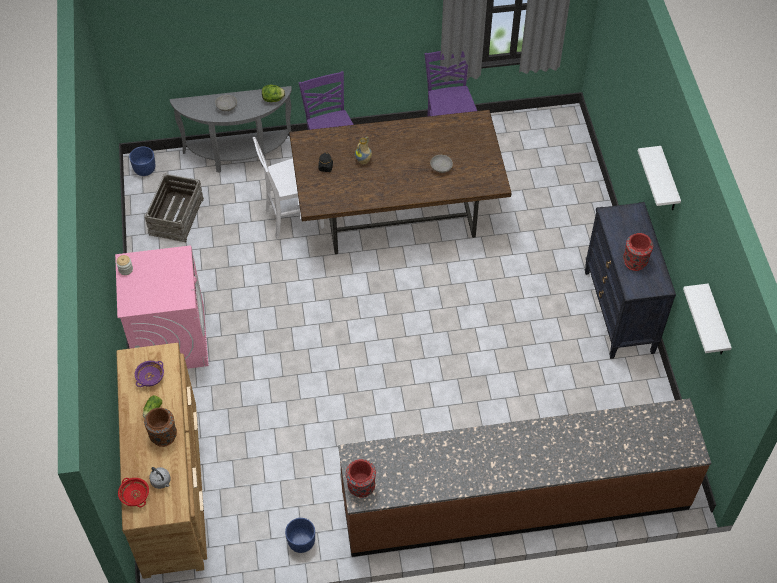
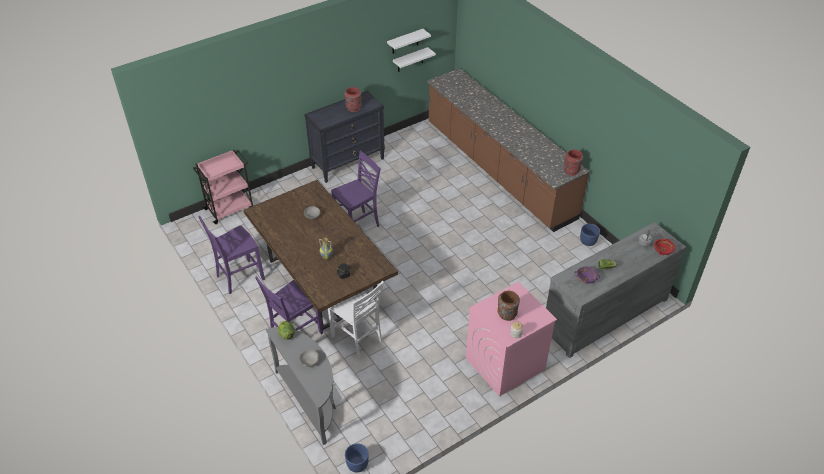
camera: 115 degrees left, 10 degrees down
brown dresser [116,343,207,579] -> grey dresser [546,222,686,358]
brown vase [144,408,177,447] -> brown vase moved to [497,291,520,321]
crate [145,173,204,242] -> none
white shelf [638,146,681,210] -> white shelf moved to [393,47,436,72]
none -> pink cart [193,150,253,224]
none -> purple chair [331,151,381,227]

